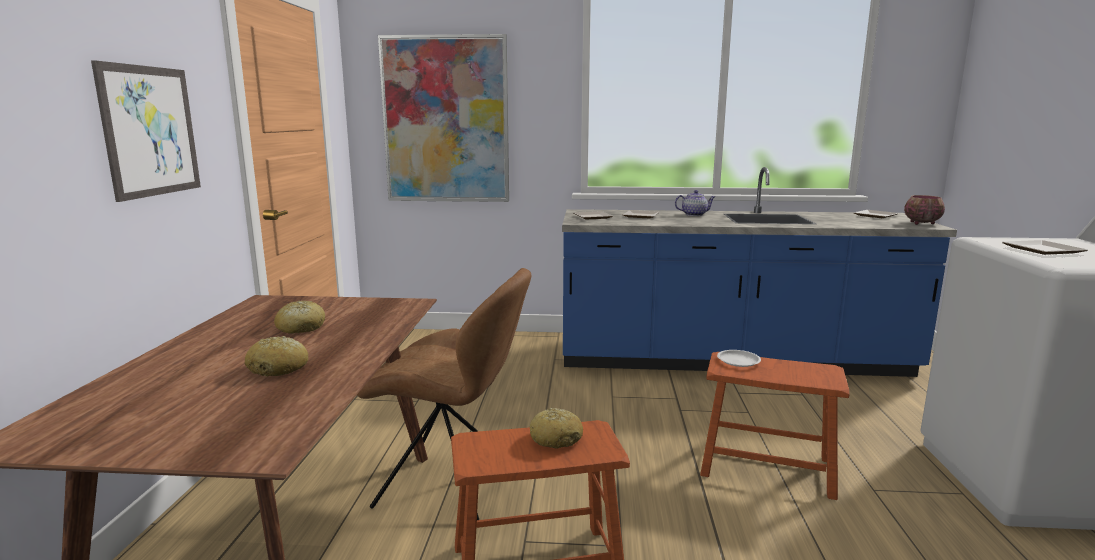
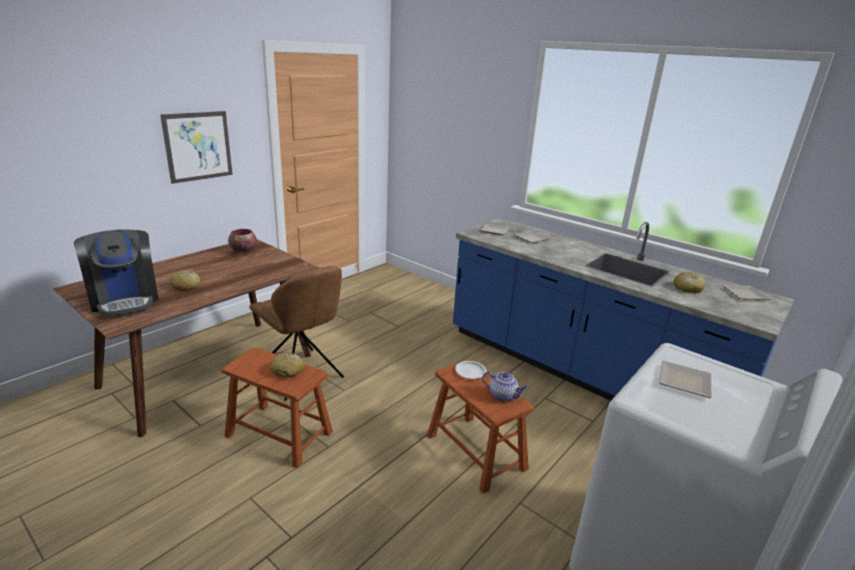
camera: 35 degrees right, 10 degrees up
bread [274,300,325,334] -> bread moved to [673,272,705,293]
picture [378,34,509,202] -> none
teapot [675,190,715,216] -> teapot moved to [482,371,528,402]
bowl [904,195,945,225] -> bowl moved to [228,229,257,254]
none -> coffee machine [74,229,159,317]

